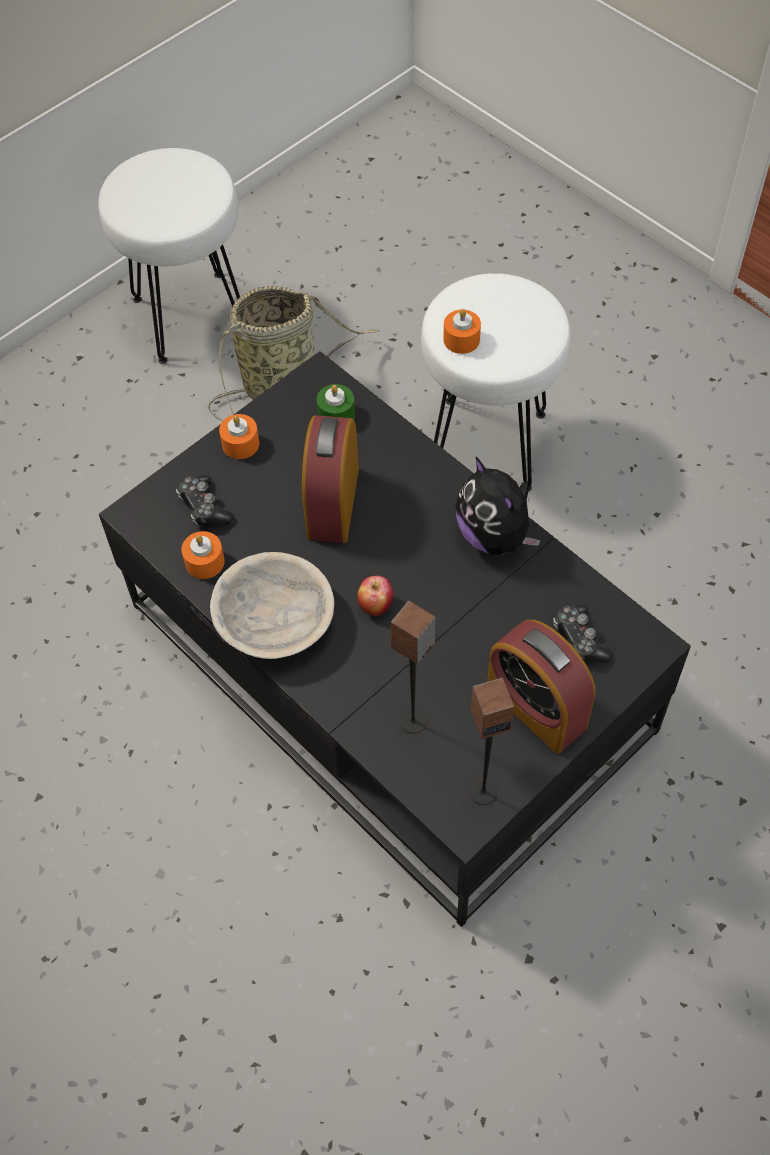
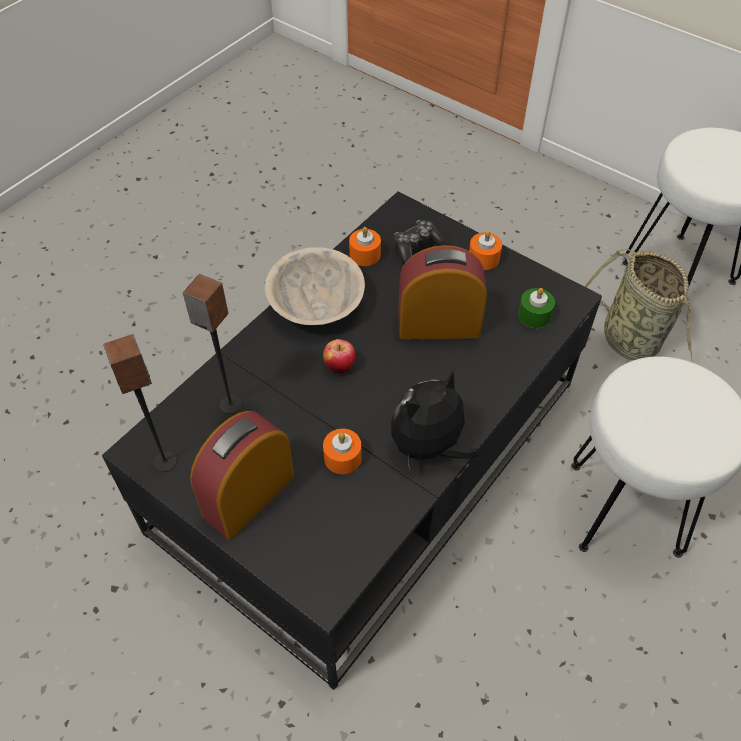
camera: 80 degrees right, 5 degrees down
orange candle [443,309,481,354] -> orange candle moved to [323,429,362,474]
game controller [553,604,612,663] -> none

